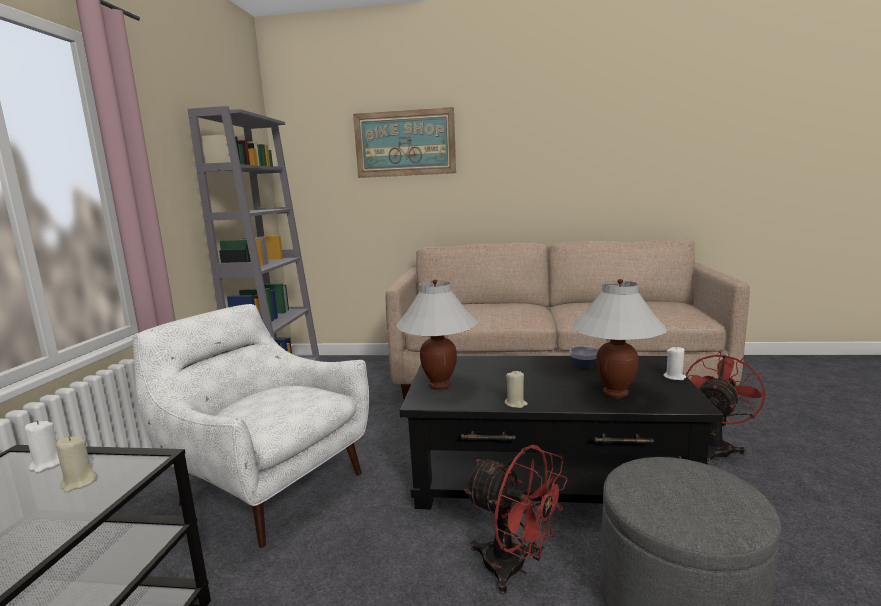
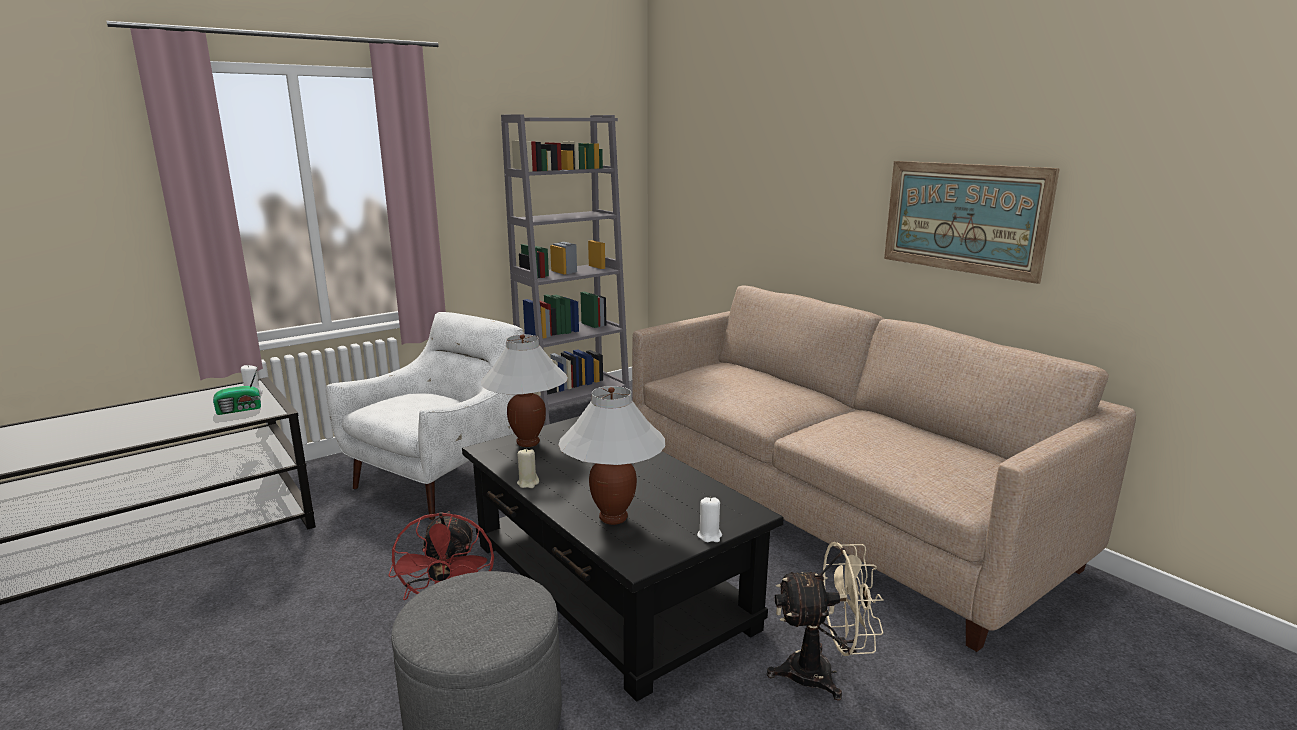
camera: 45 degrees right, 5 degrees up
beige candle [56,436,98,492] -> radio [213,367,261,415]
white armchair [132,304,369,548] -> white armchair turned 45 degrees clockwise [326,312,523,520]
picture [353,107,456,178] -> picture moved to [884,161,1060,284]
bowl [570,346,598,368] -> none
red fan [686,351,767,464] -> beige fan [767,542,884,701]

